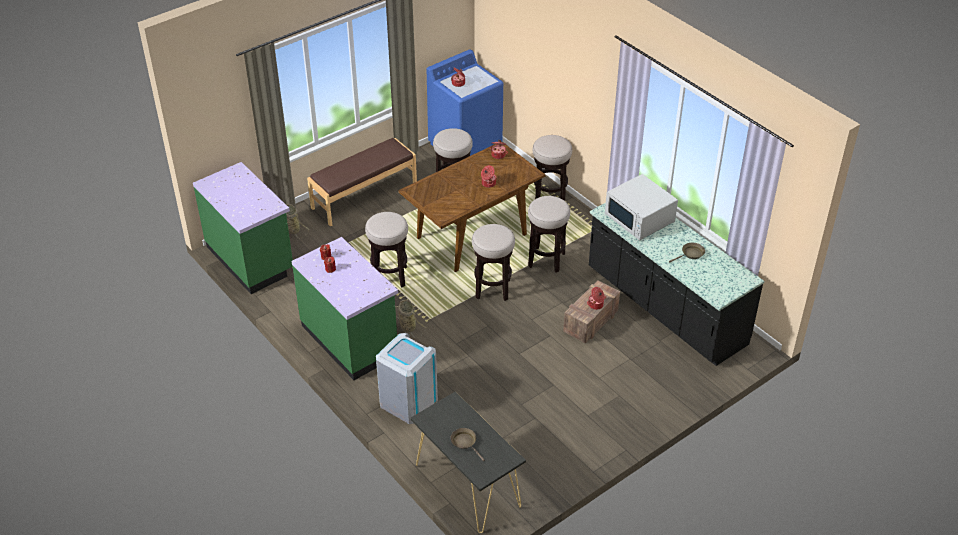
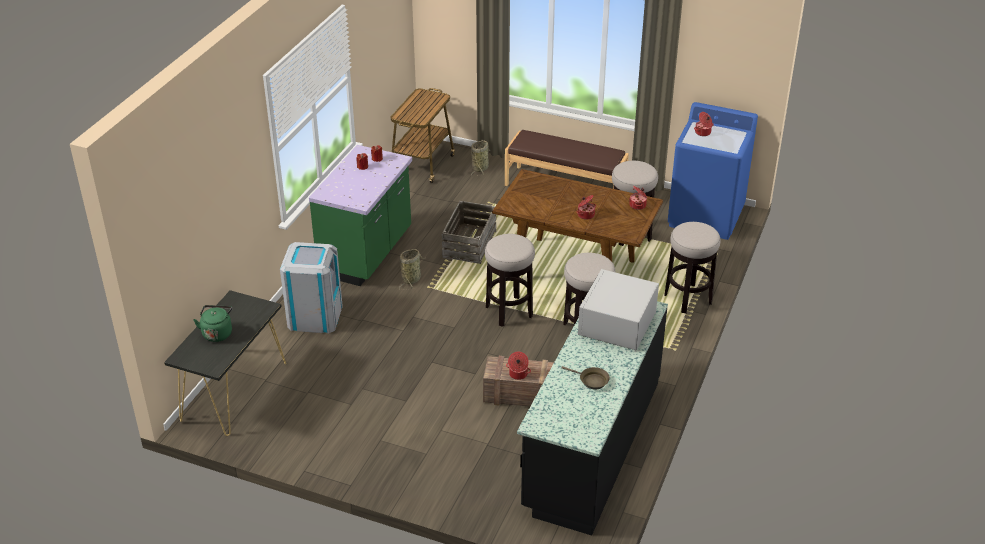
camera: 60 degrees right, 5 degrees down
green counter [193,162,293,294] -> cart [391,88,455,183]
stool [365,212,408,287] -> crate [442,201,497,264]
brown frying pan [451,428,485,461] -> green kettle [193,305,232,342]

